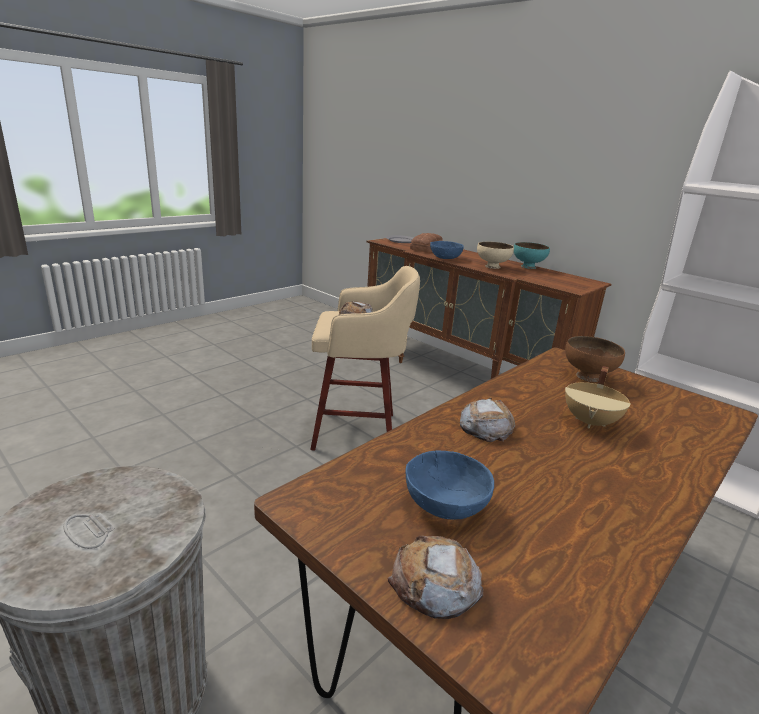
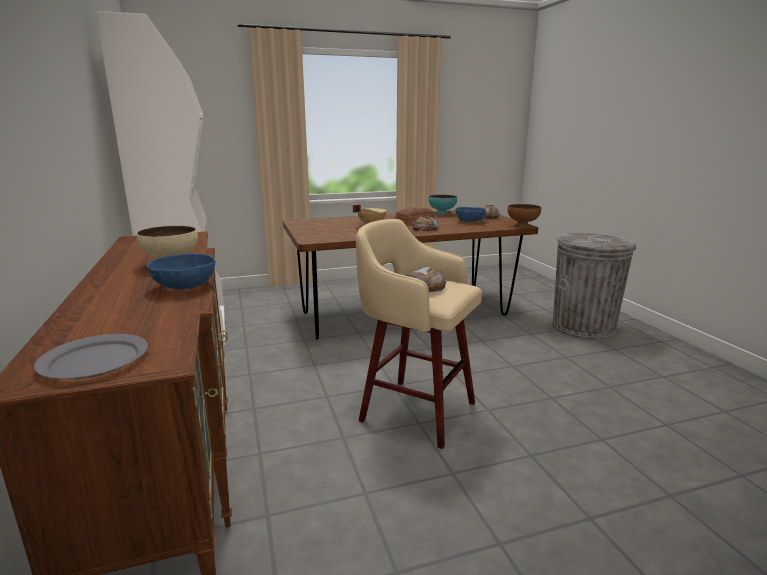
camera: 150 degrees left, 5 degrees down
bread [410,233,443,253] -> bread moved to [395,207,435,225]
turquoise bowl [514,242,550,269] -> turquoise bowl moved to [428,195,457,215]
brown bowl [565,336,625,382] -> brown bowl moved to [508,204,541,227]

